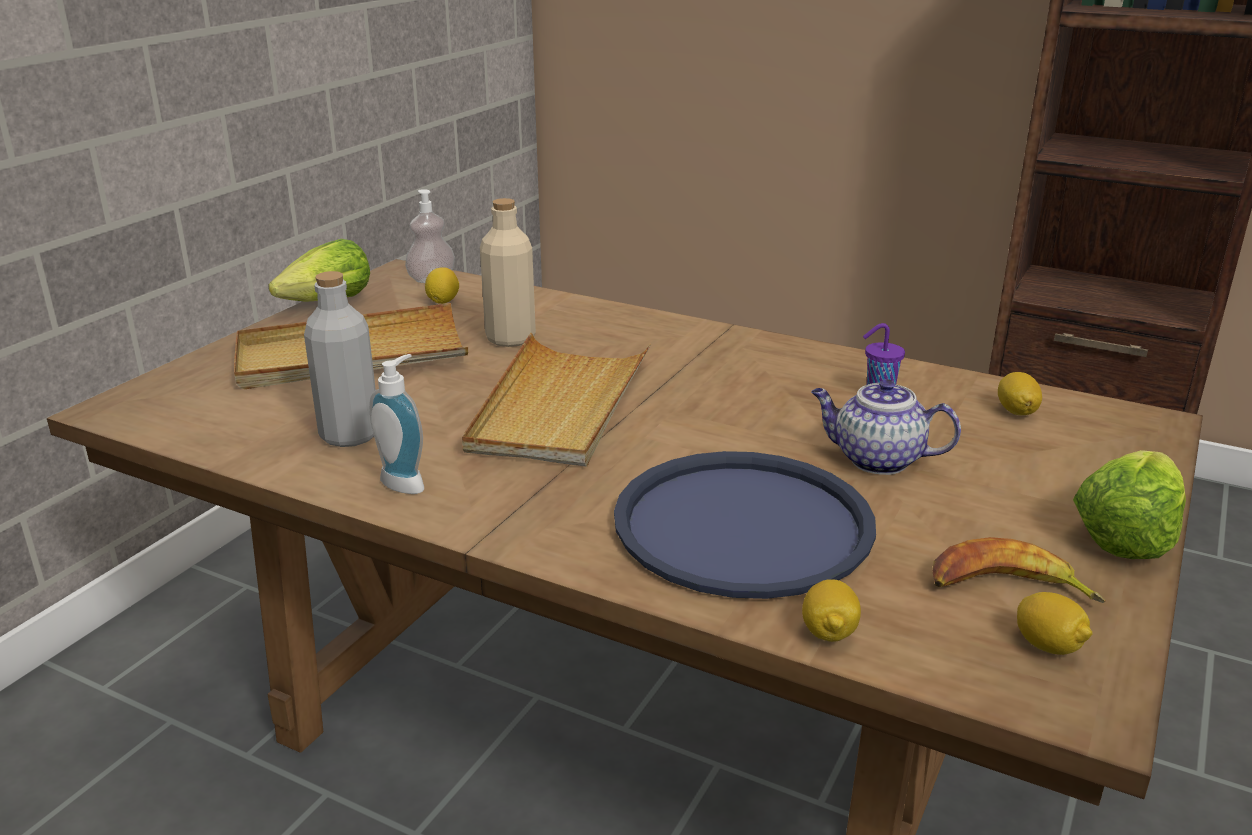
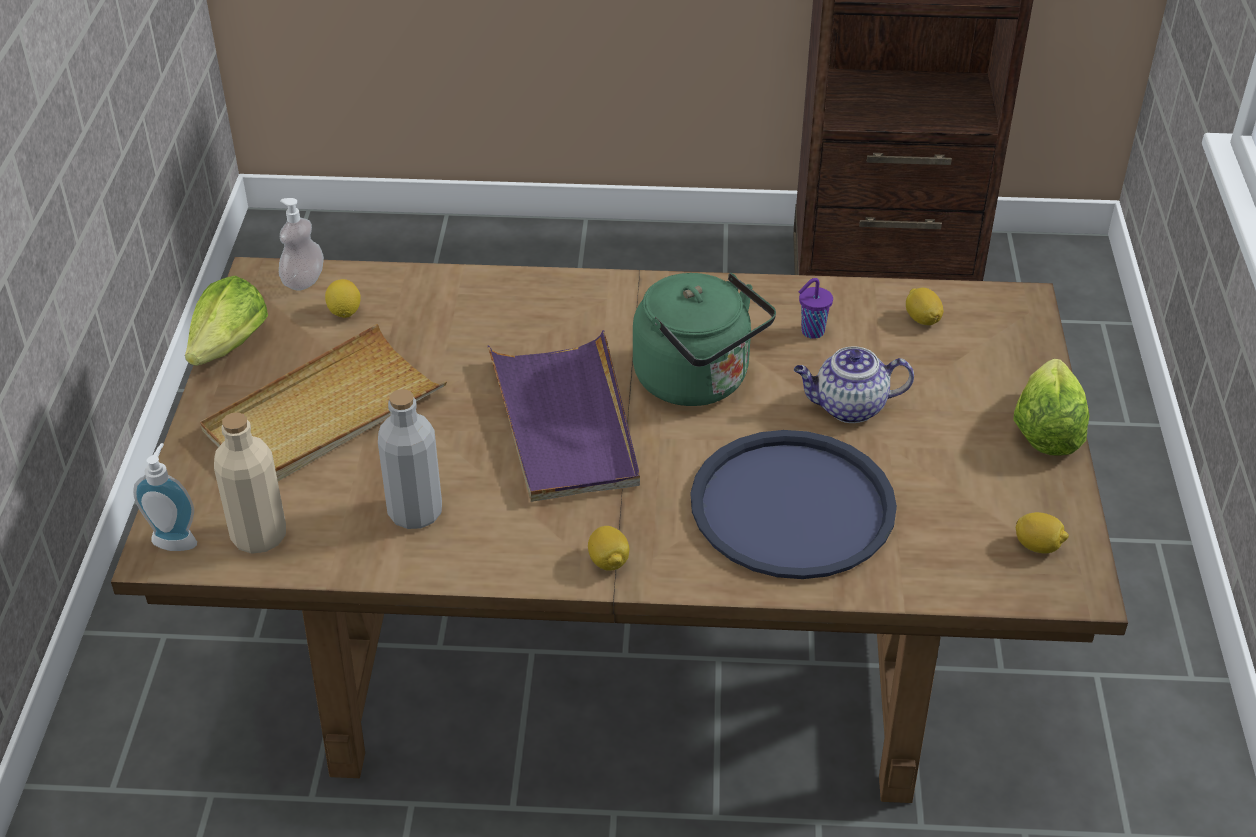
camera: 25 degrees left, 15 degrees up
soap dispenser [369,354,424,494] -> soap dispenser moved to [133,443,197,551]
beige tray [462,333,651,467] -> purple tray [488,330,640,502]
beige bottle [480,198,536,347] -> beige bottle moved to [214,412,286,554]
lemon [802,579,861,642] -> lemon moved to [588,526,629,571]
banana [932,537,1106,603] -> none
none -> green kettle [633,273,776,406]

